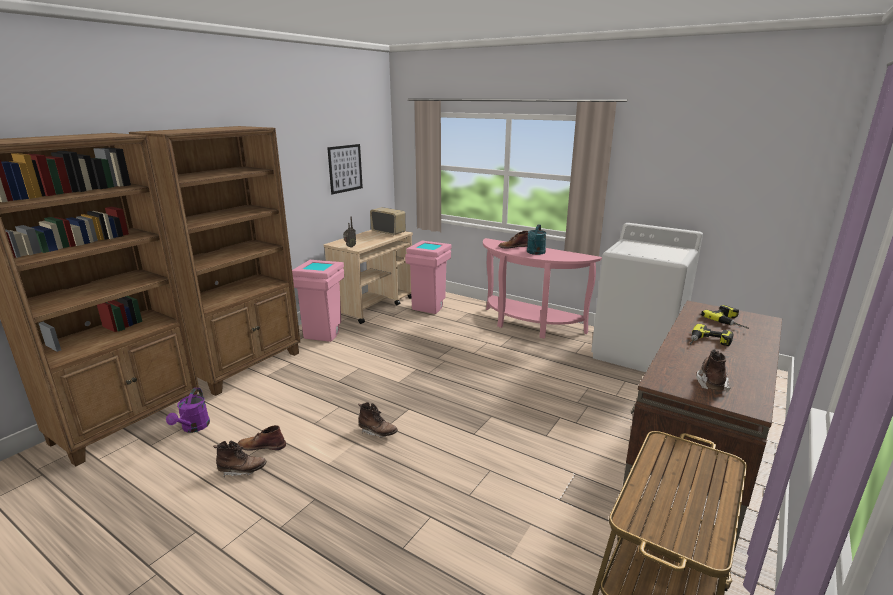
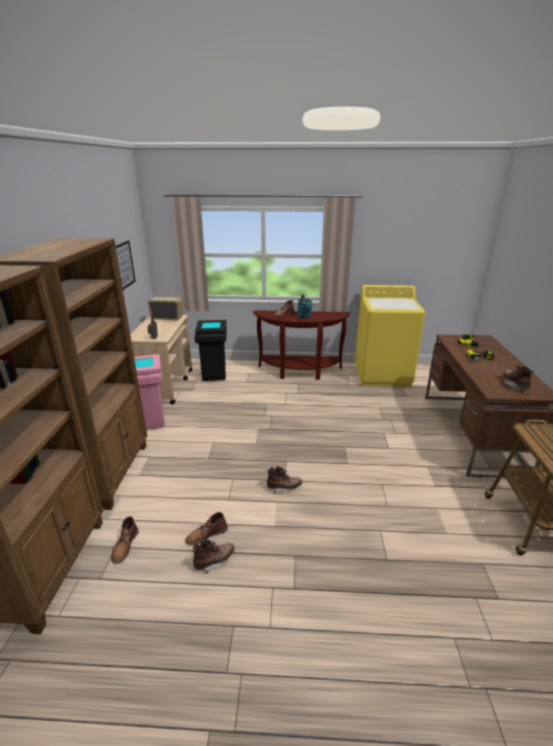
camera: 30 degrees left, 5 degrees up
purple watering can [166,388,210,433] -> brown boot [111,516,139,564]
pink trash can [405,241,452,314] -> black trash can [195,320,227,381]
pink console table [483,238,602,338] -> brown console table [253,310,350,380]
white washing machine [591,223,703,372] -> yellow washing machine [355,285,426,387]

